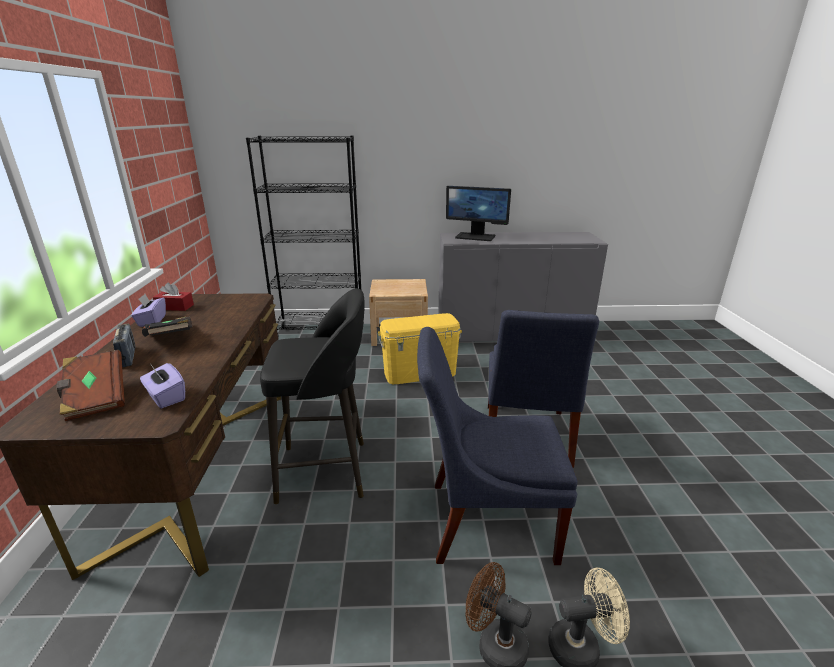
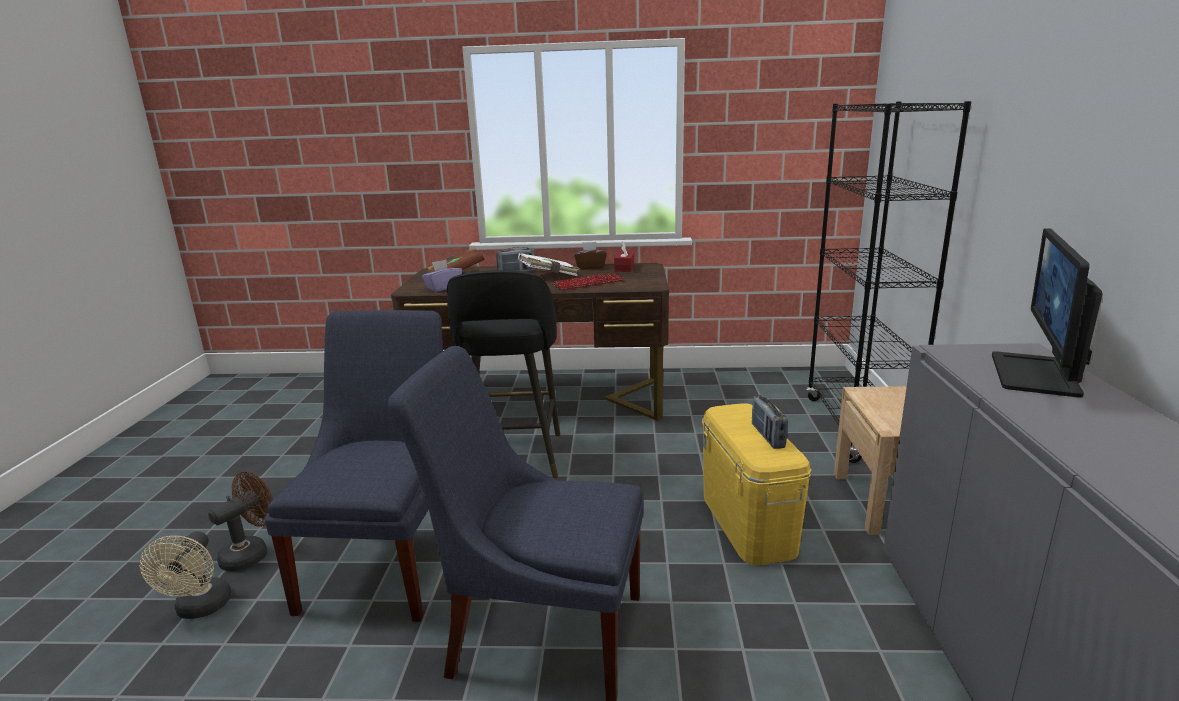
camera: 95 degrees right, 5 degrees down
purple tissue box [131,294,166,327] -> brown tissue box [574,242,607,269]
black book [142,316,192,337] -> white book [518,253,580,276]
none -> keyboard [553,274,623,291]
none -> radio [752,395,788,449]

